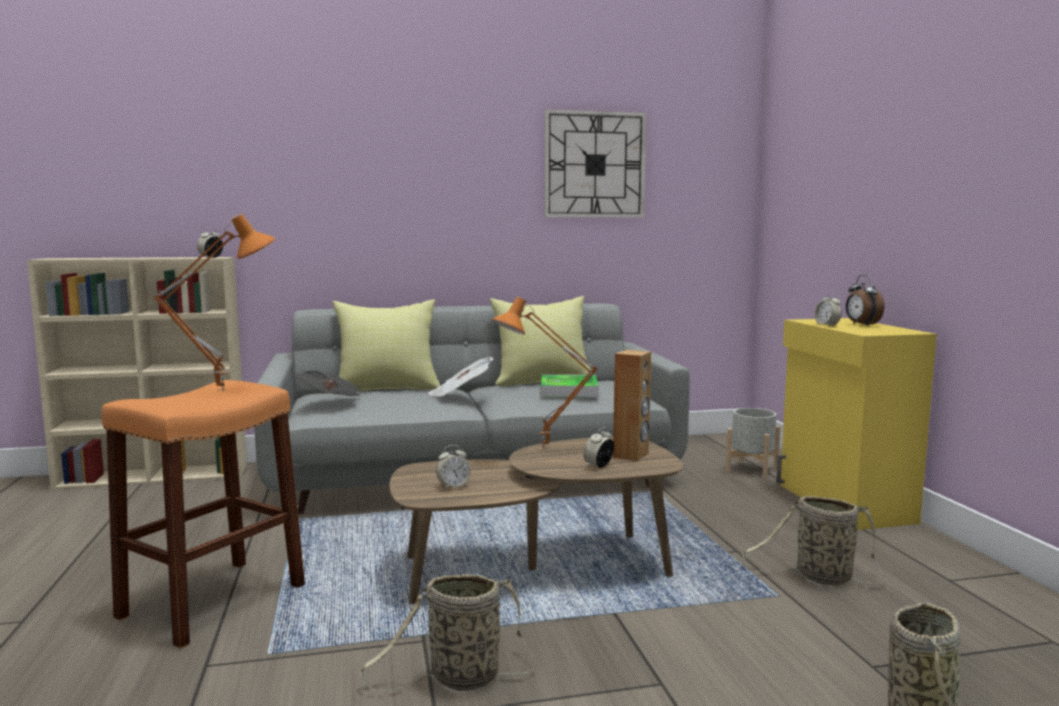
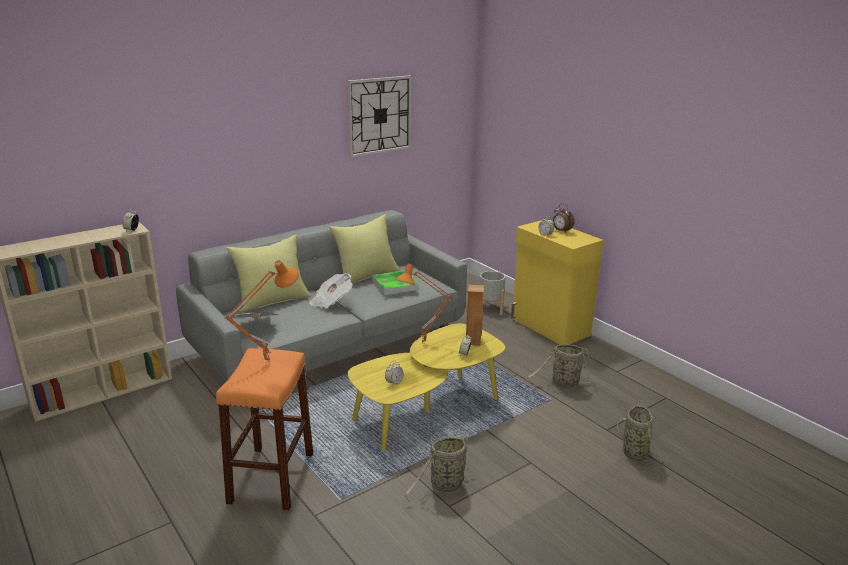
camera: 25 degrees left, 15 degrees up
brown coffee table [390,436,683,604] -> yellow coffee table [348,323,505,451]

